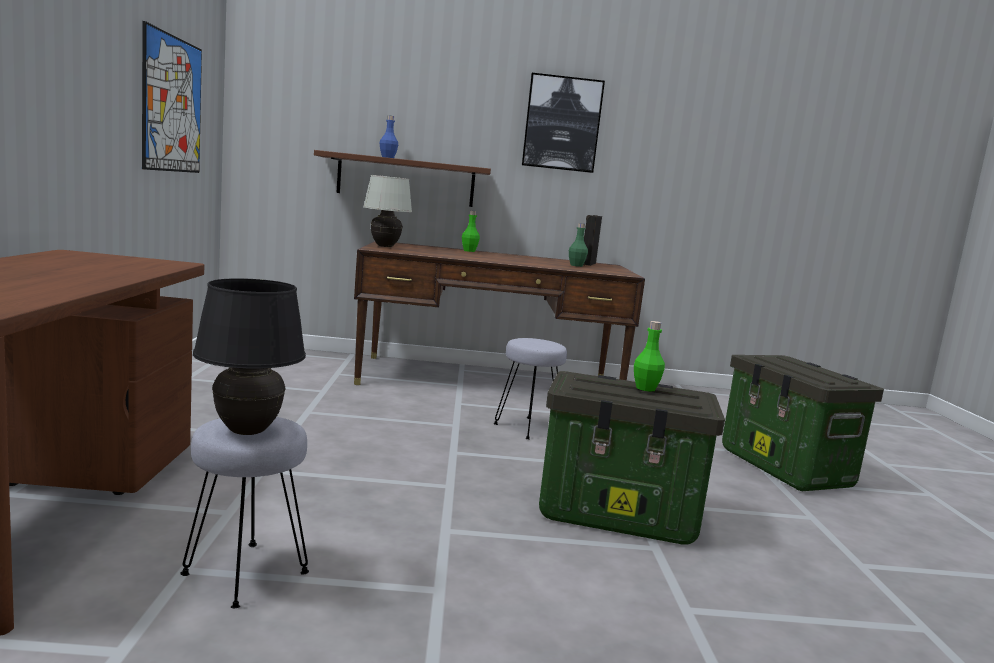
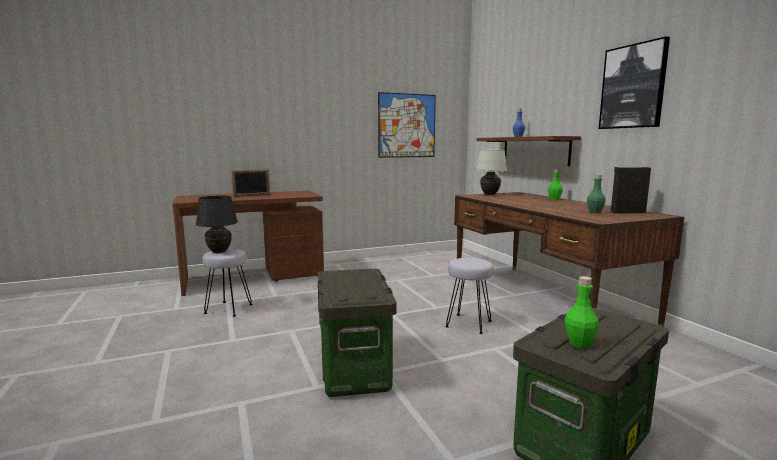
camera: 70 degrees right, 0 degrees up
green bottle [634,321,665,392] -> green bottle moved to [565,276,599,348]
none -> picture frame [231,169,270,197]

